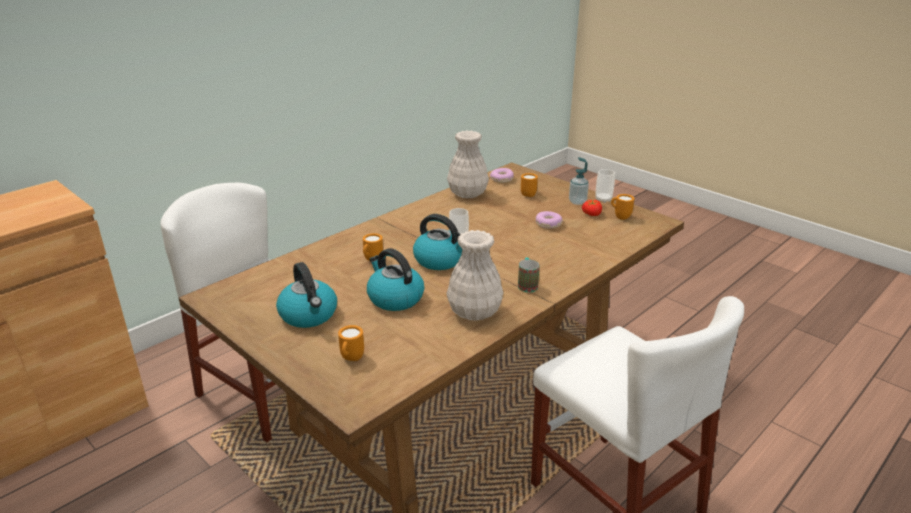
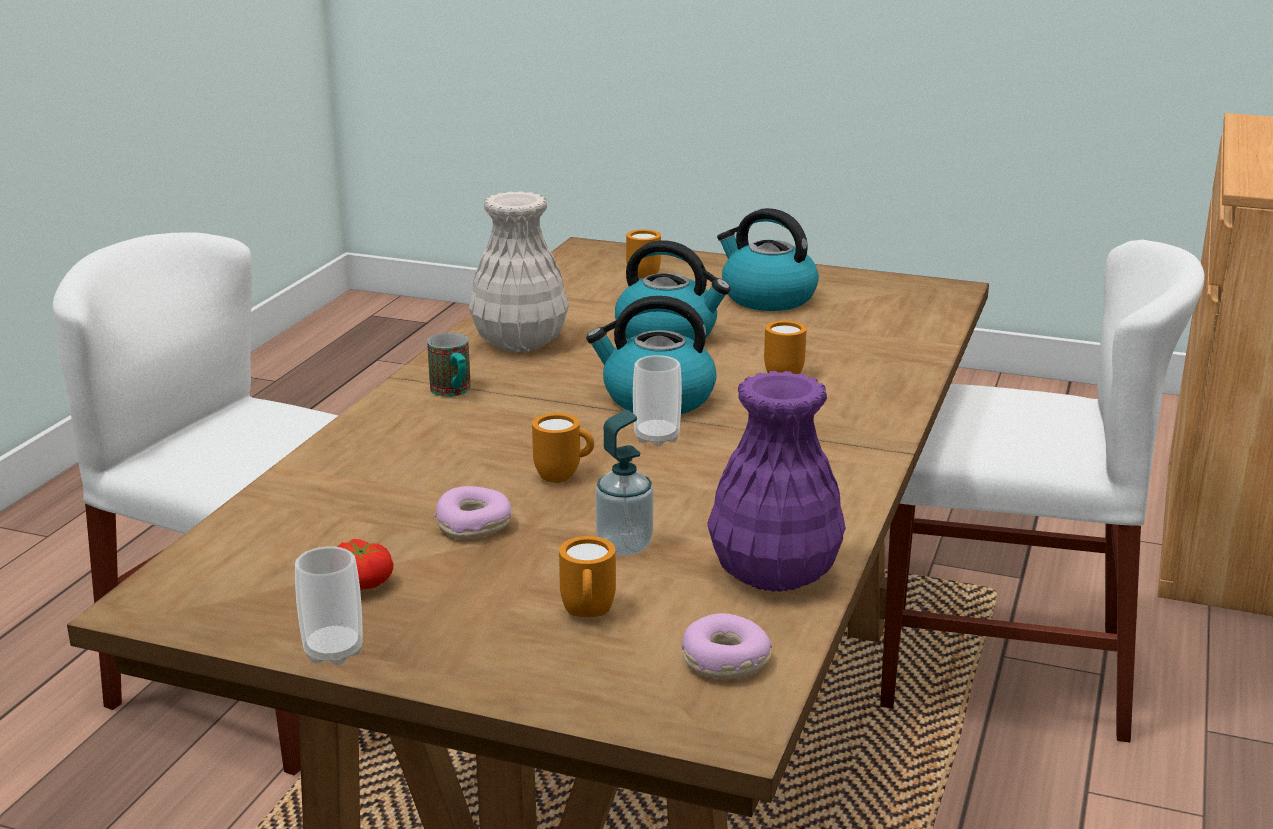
camera: 155 degrees right, 5 degrees down
white vase [447,130,489,198] -> purple vase [708,371,846,592]
soap dispenser [569,157,589,205] -> soap dispenser moved to [595,410,653,556]
orange mug [611,194,634,220] -> orange mug moved to [532,413,594,483]

